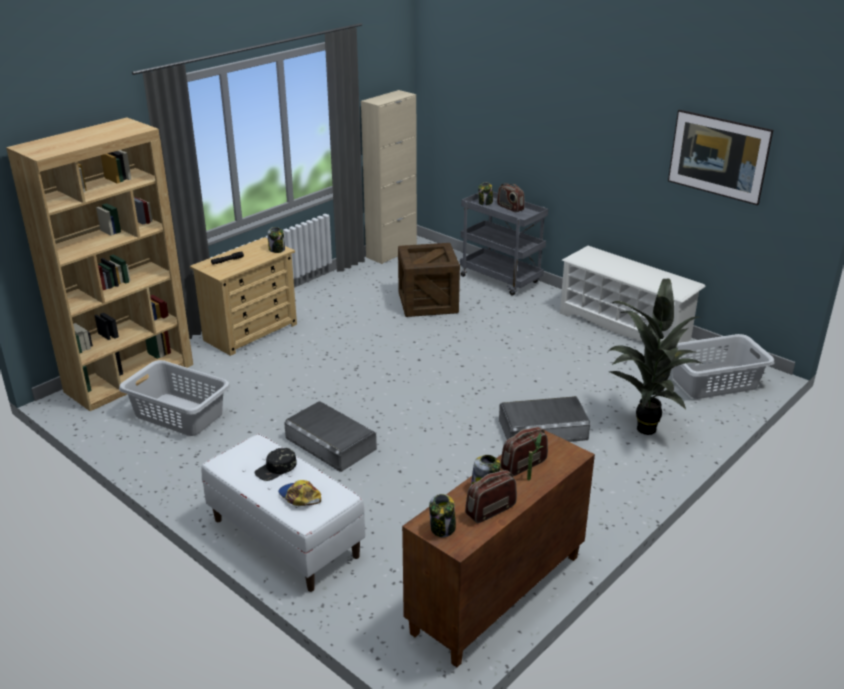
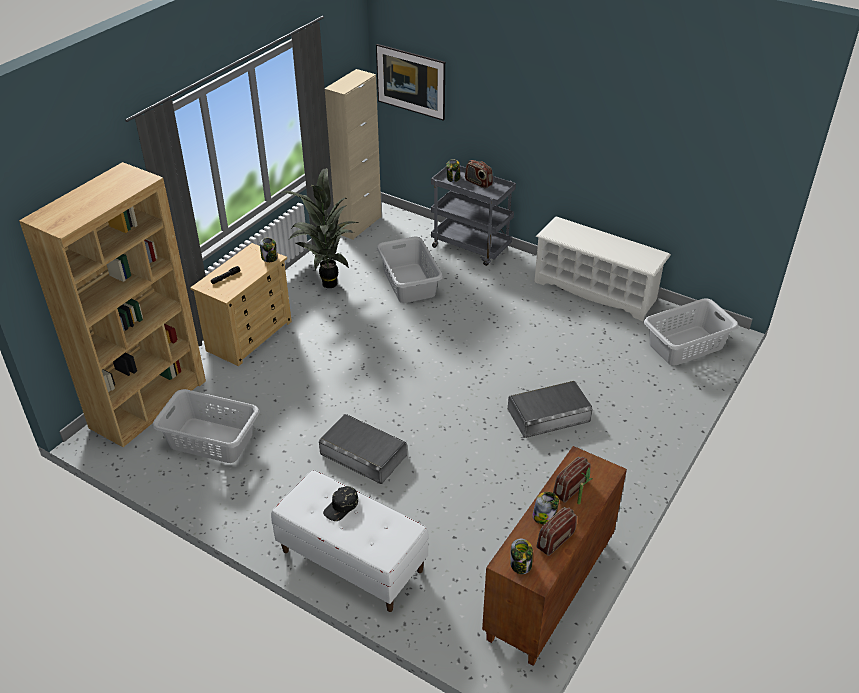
camera: 10 degrees left, 10 degrees up
cap [278,480,321,506] -> none
crate [398,243,460,317] -> grey laundry basket [377,237,443,303]
potted plant [609,278,701,435] -> potted plant moved to [280,168,360,288]
picture [668,110,773,205] -> picture moved to [376,44,445,121]

